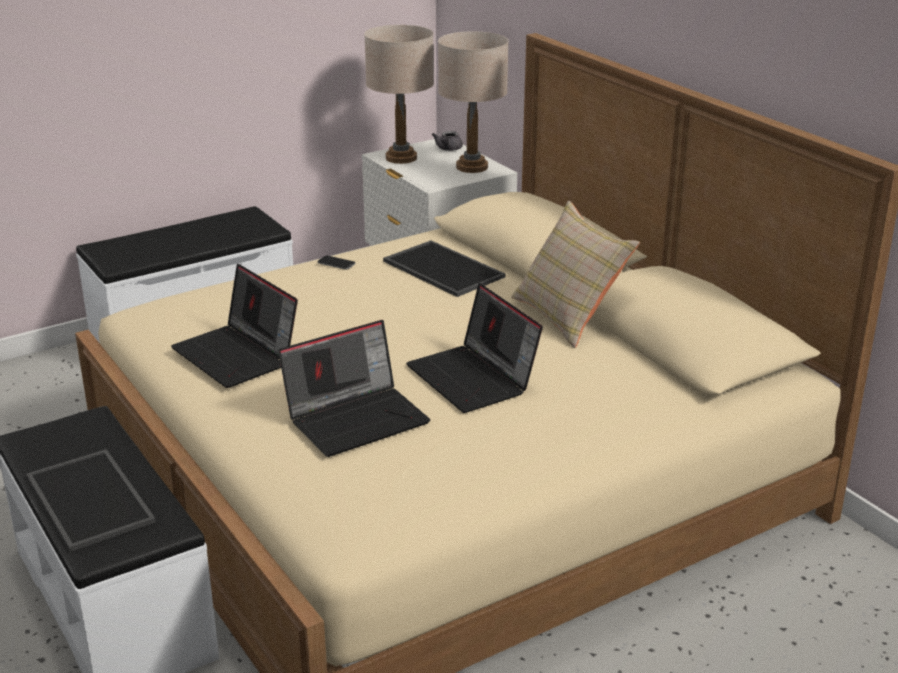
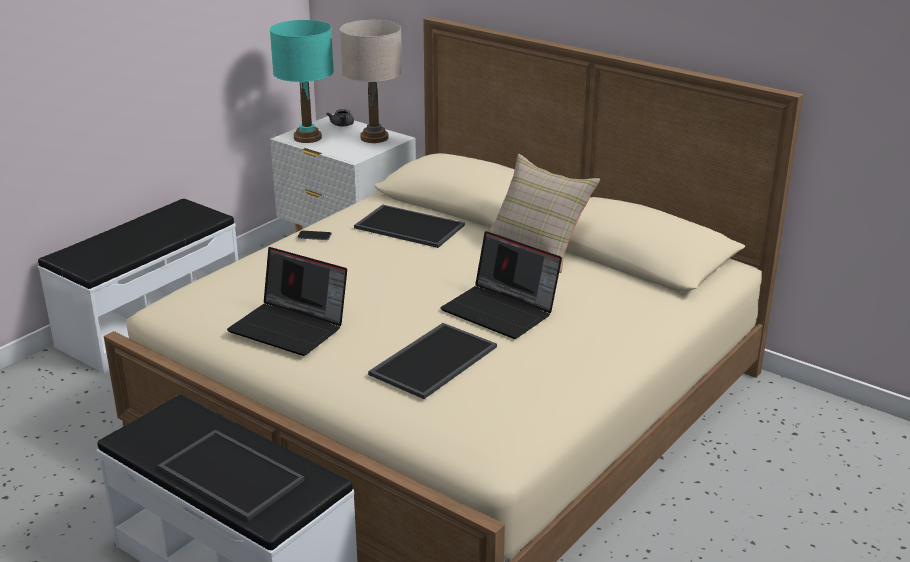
camera: 20 degrees left, 0 degrees up
laptop [278,320,430,457] -> tray [368,323,497,399]
beige table lamp [364,25,434,164] -> turquoise table lamp [270,20,334,143]

